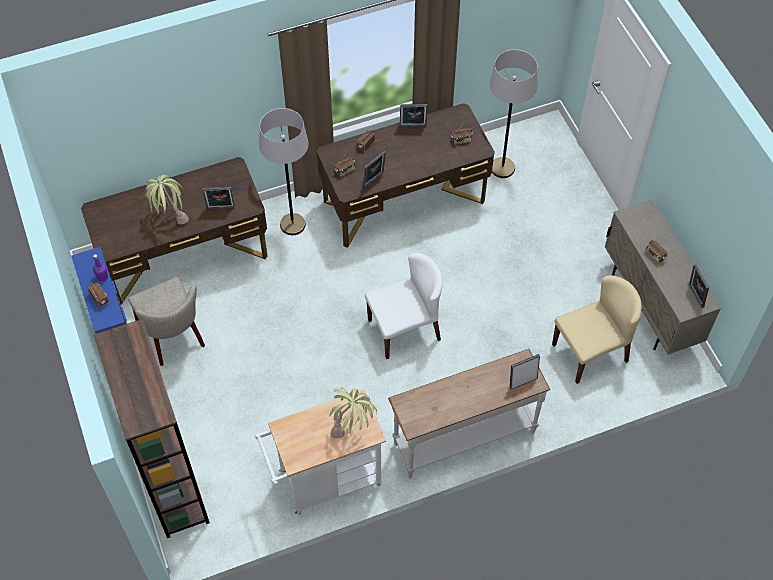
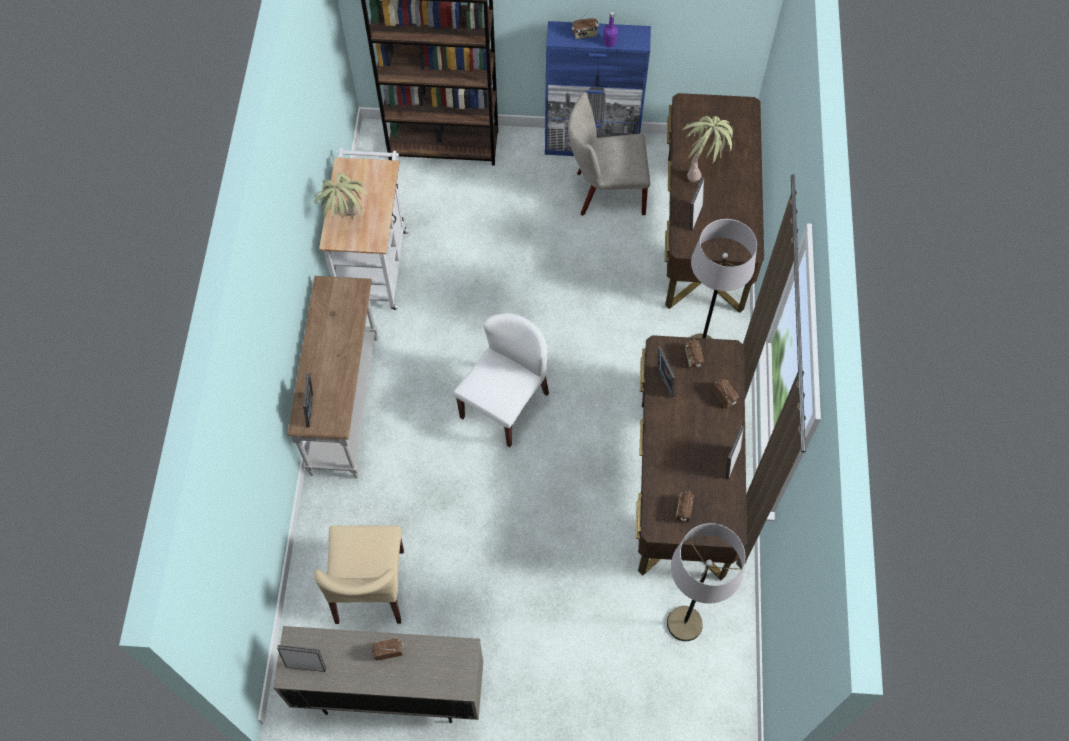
camera: 115 degrees right, 5 degrees up
white chair [365,253,443,359] -> white chair turned 150 degrees counterclockwise [453,313,549,447]

